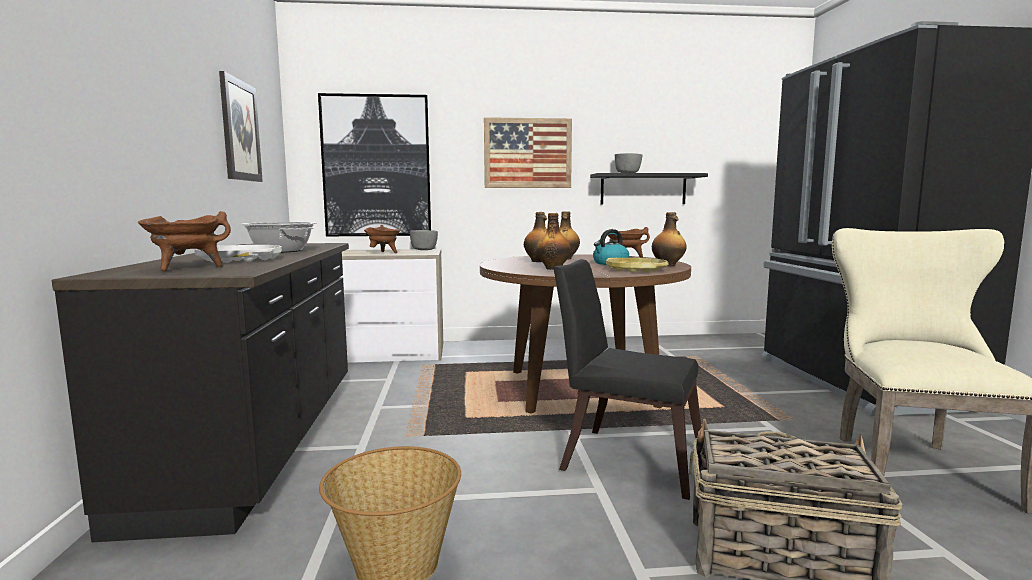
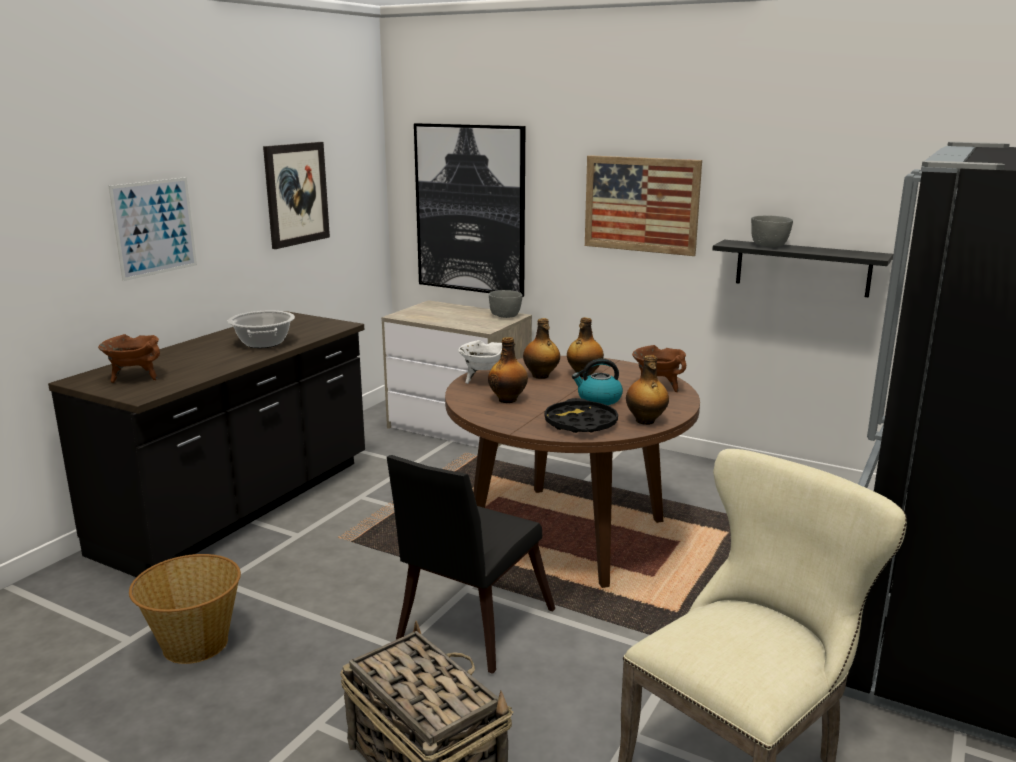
camera: 35 degrees right, 10 degrees up
white tray [194,245,282,263] -> none
brown cooking pot [364,225,401,253] -> none
black chair [553,259,702,500] -> black chair turned 120 degrees counterclockwise [387,455,555,674]
yellow tray [606,258,669,272] -> black tray [545,398,618,433]
none -> picture [109,177,197,281]
none -> white cooking pot [458,340,502,384]

